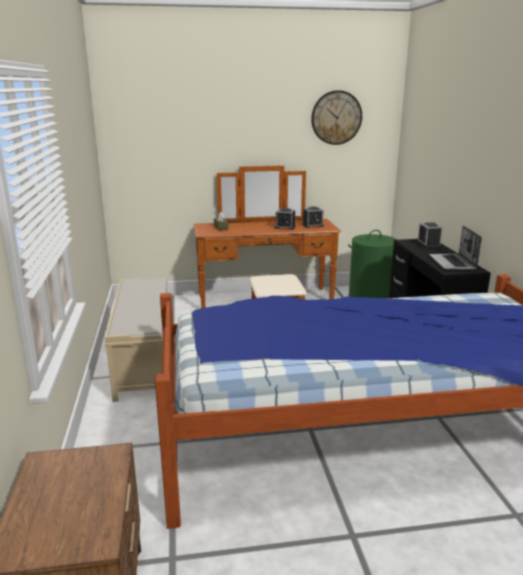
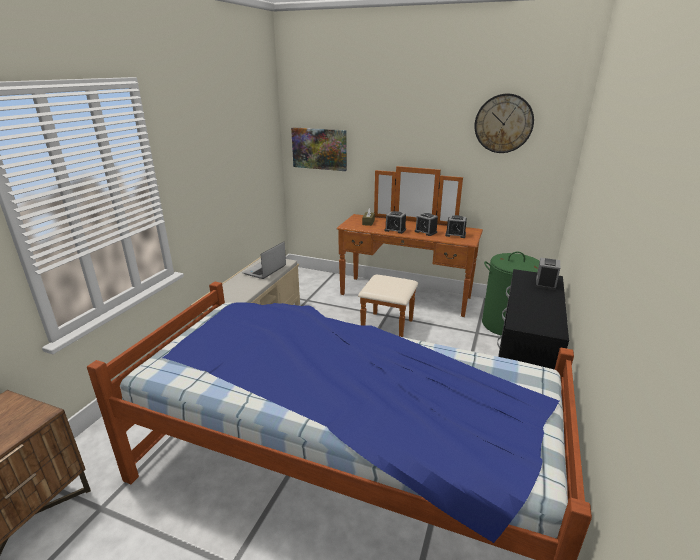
camera: 30 degrees right, 5 degrees up
laptop [429,225,482,270] -> laptop moved to [242,242,286,279]
none -> picture [291,127,347,171]
none -> alarm clock [384,211,406,234]

